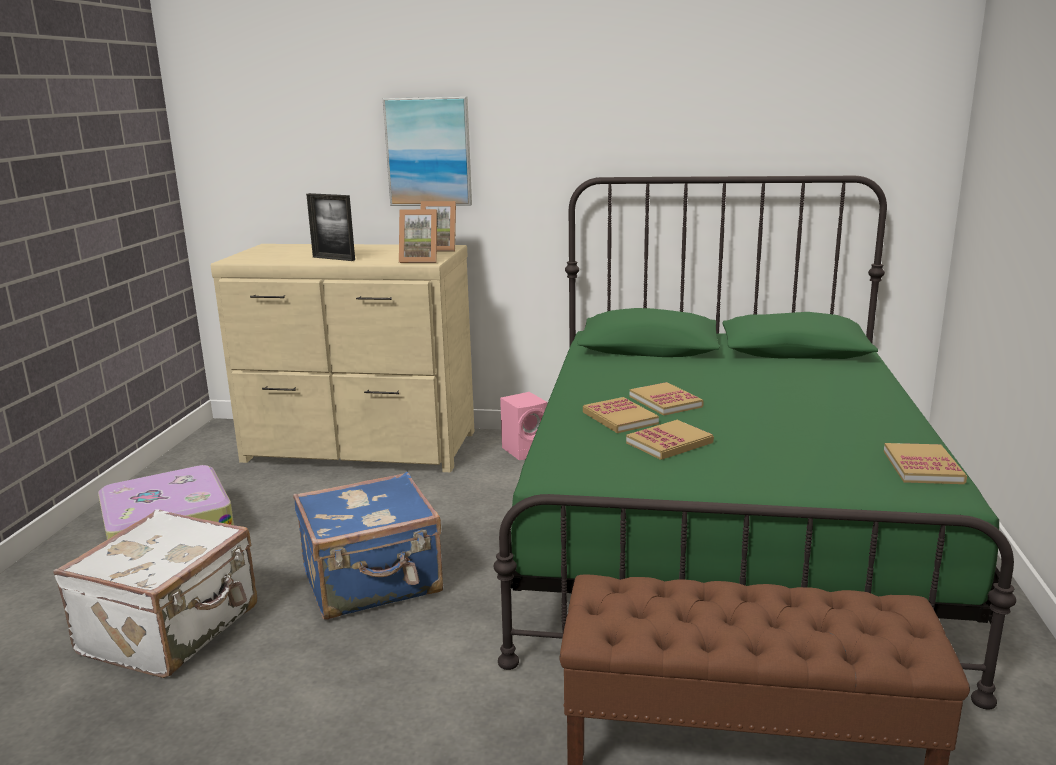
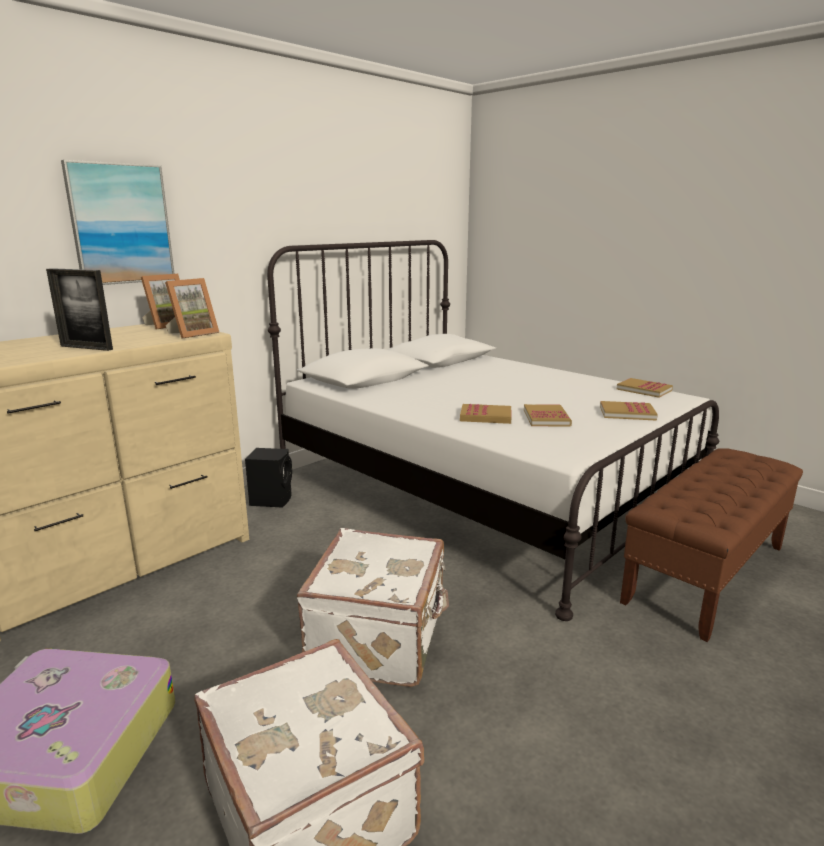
camera: 55 degrees left, 0 degrees up
blue suitcase [293,472,443,620] -> white suitcase [297,528,449,687]
picture frame [306,193,355,261] -> picture frame turned 45 degrees clockwise [46,268,113,351]
green bed [494,176,1016,709] -> white bed [267,240,719,621]
pink speaker [500,392,548,460] -> black speaker [245,448,292,508]
book [630,382,704,416] -> book moved to [600,401,658,421]

